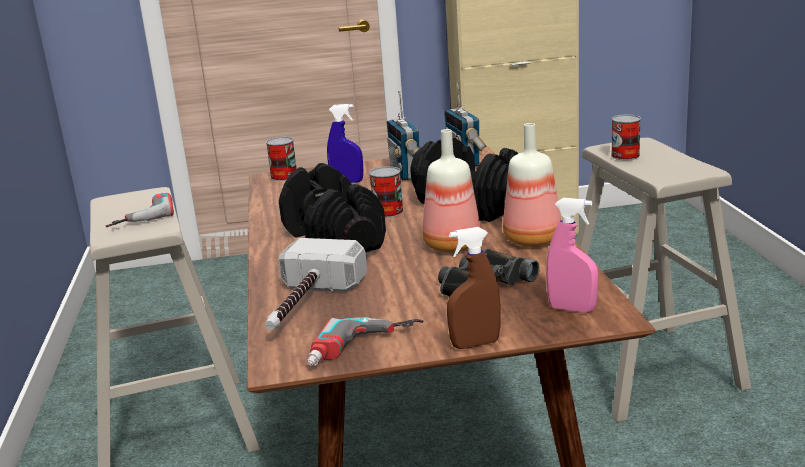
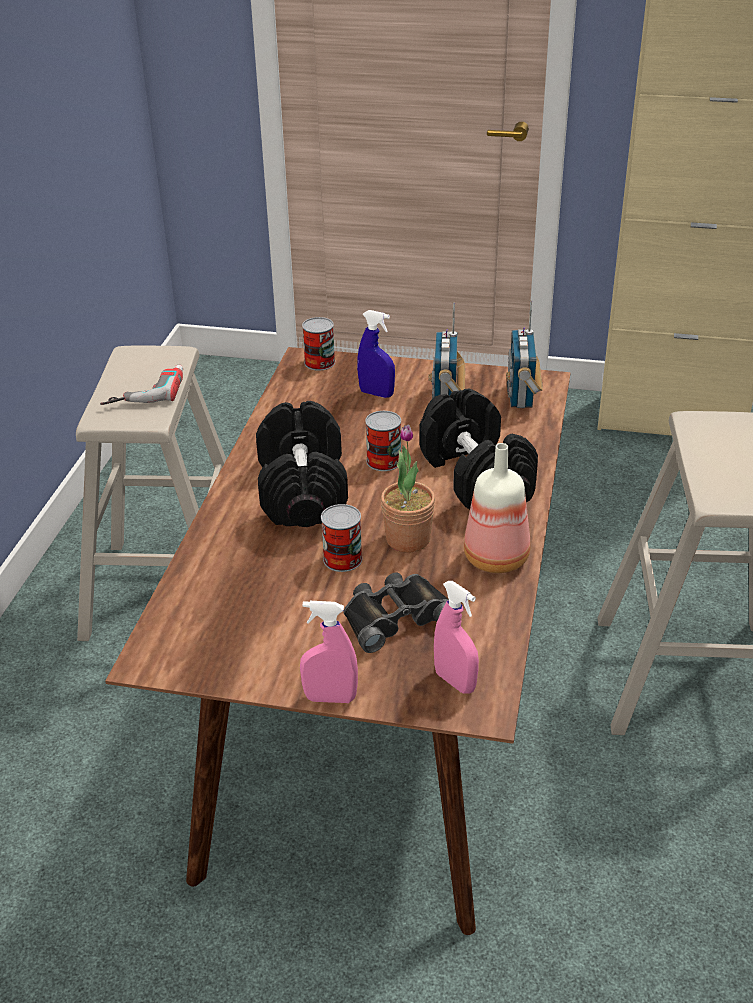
camera: 20 degrees right, 15 degrees up
hammer [265,238,367,330] -> none
power drill [307,317,424,366] -> none
bottle [422,129,480,252] -> potted plant [381,424,435,553]
brown spray bottle [447,227,501,349] -> pink spray bottle [300,601,358,703]
can [611,115,641,160] -> can moved to [321,504,362,572]

